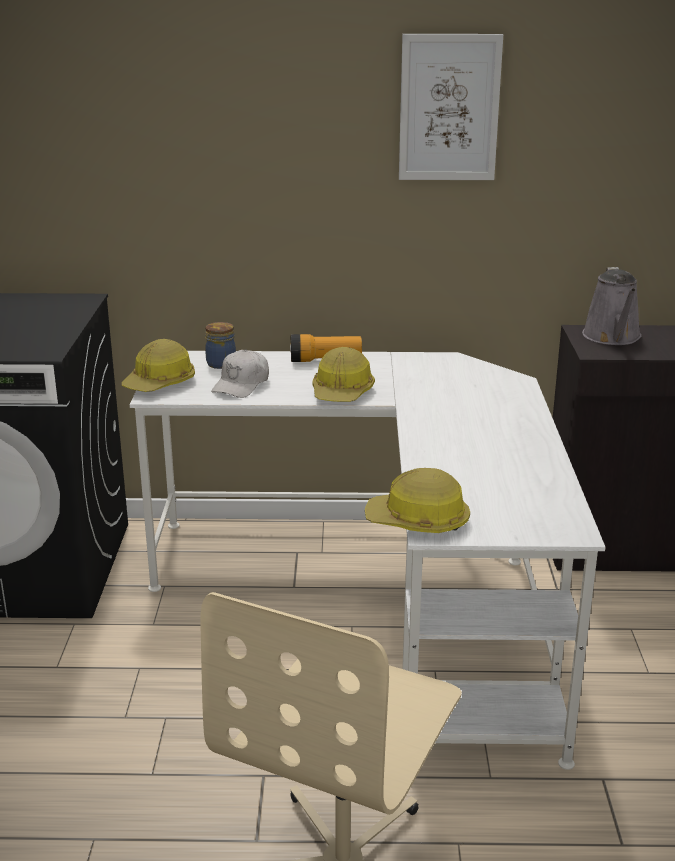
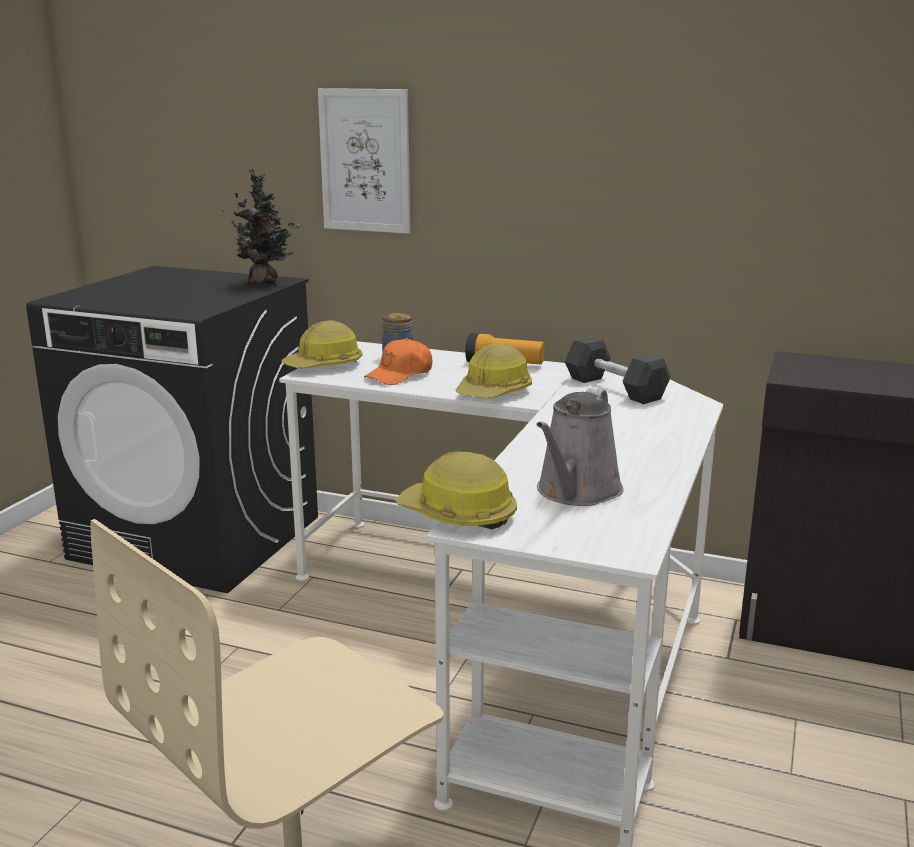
camera: 20 degrees right, 5 degrees down
white cap [211,350,269,398] -> orange cap [364,338,432,385]
picture [399,34,503,180] -> picture moved to [318,88,410,234]
grey watering can [582,267,641,345] -> grey watering can moved to [536,389,624,506]
none -> potted plant [223,169,300,285]
none -> grey dumbbell [565,336,671,404]

